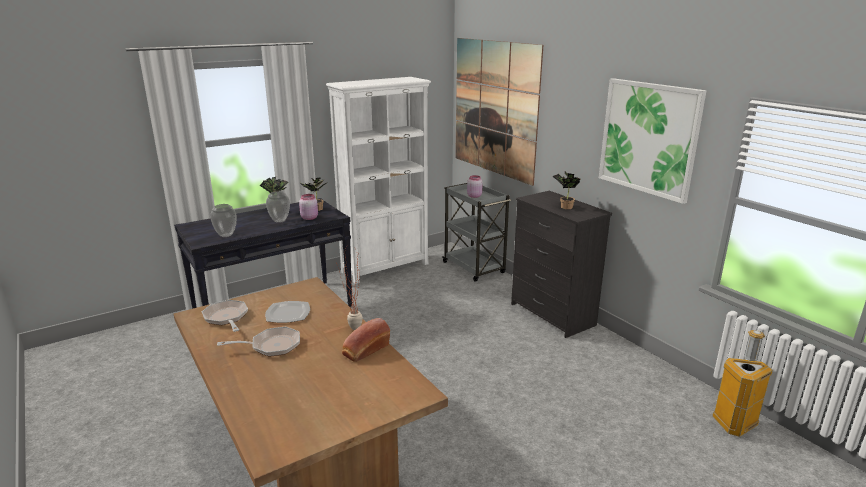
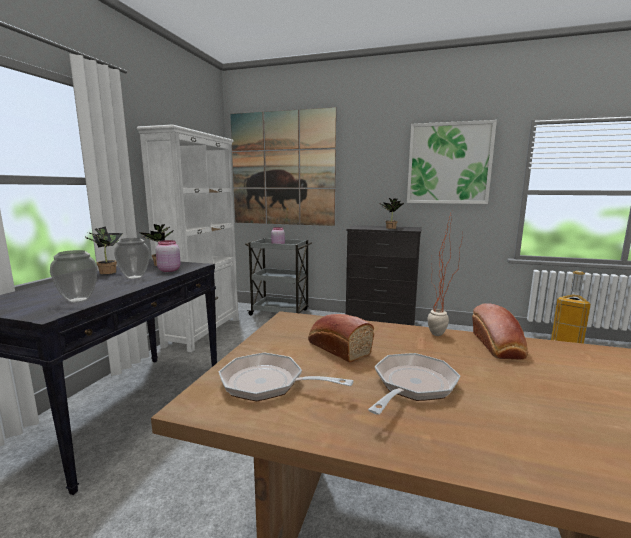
camera: 40 degrees left, 10 degrees down
plate [265,301,310,323] -> bread [308,314,374,363]

